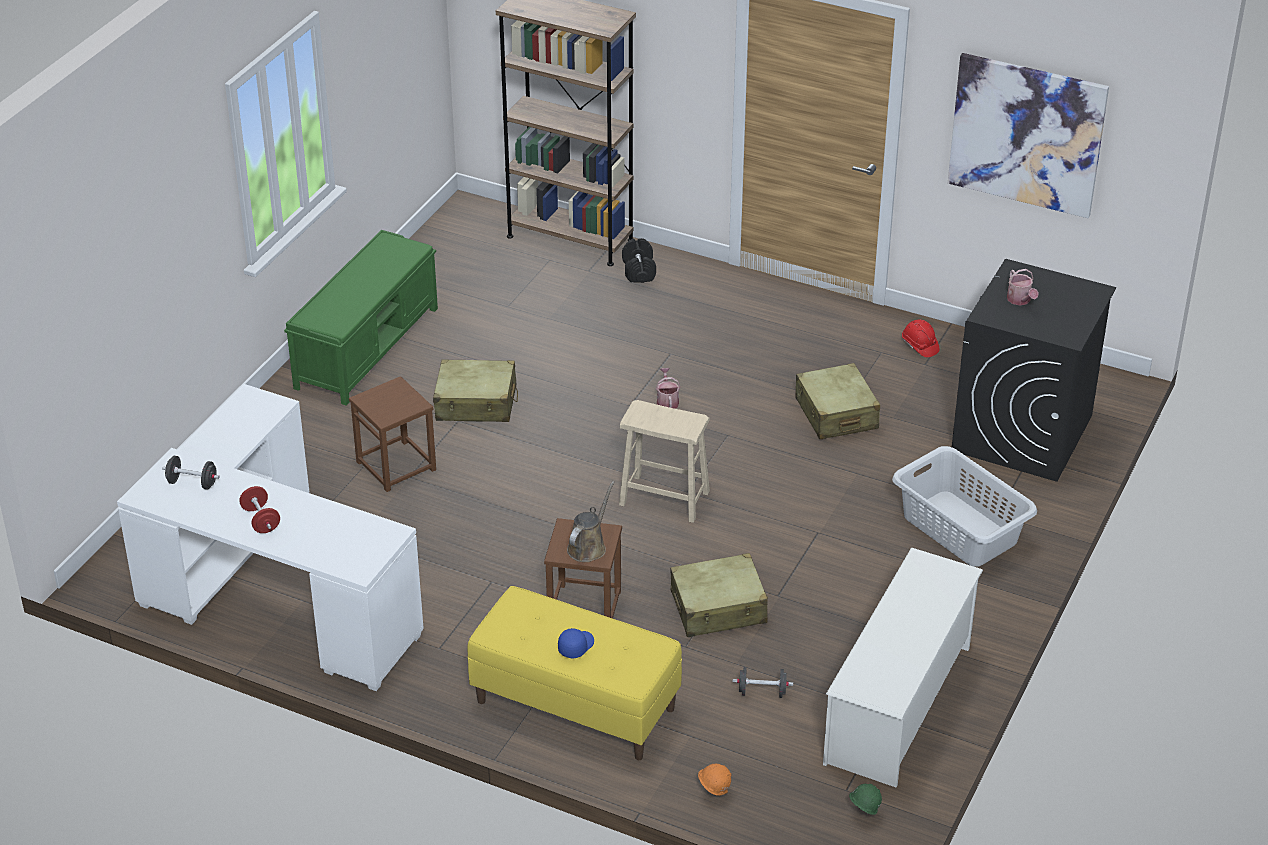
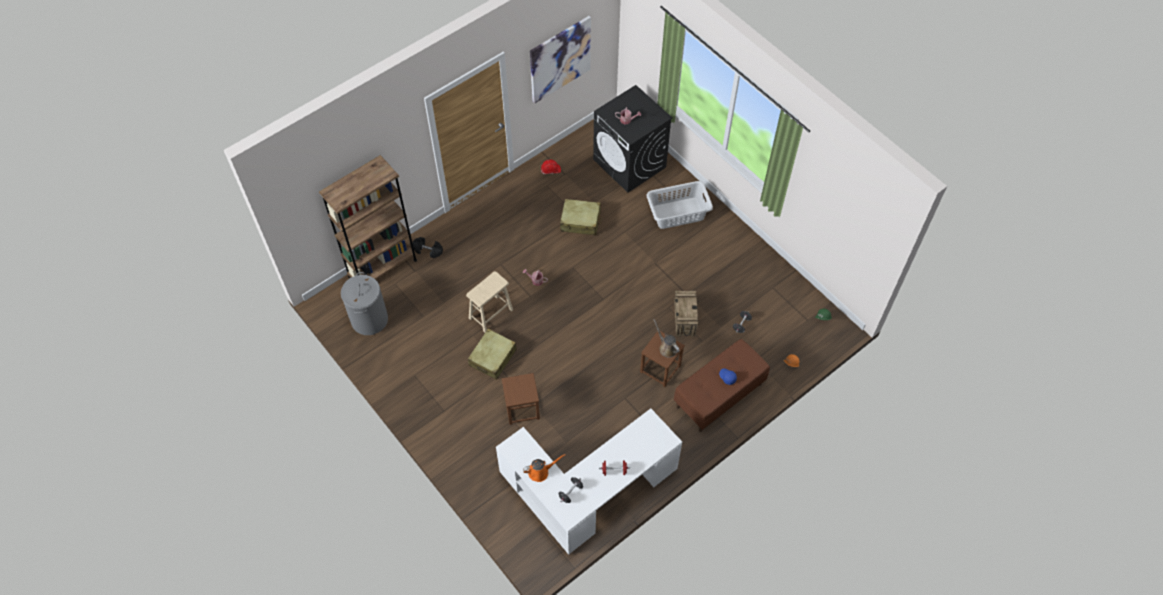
camera: 65 degrees left, 20 degrees up
green bench [284,230,438,406] -> none
yellow bench [467,586,682,760] -> brown bench [674,339,770,432]
beige stool [619,400,710,523] -> beige stool moved to [466,271,513,333]
beige suitcase [670,553,768,637] -> crate [674,290,698,337]
white shoe rack [823,548,983,787] -> none
none -> grey laundry basket [341,272,388,335]
none -> orange watering can [523,454,565,482]

